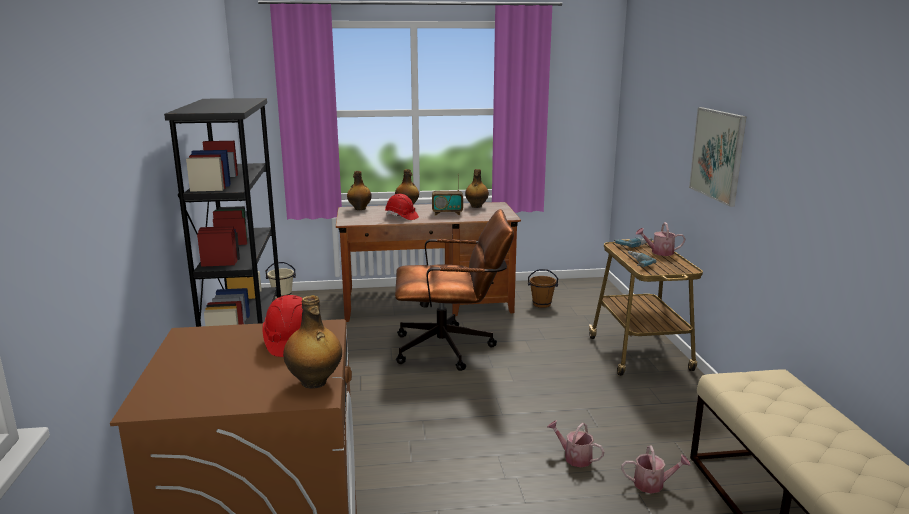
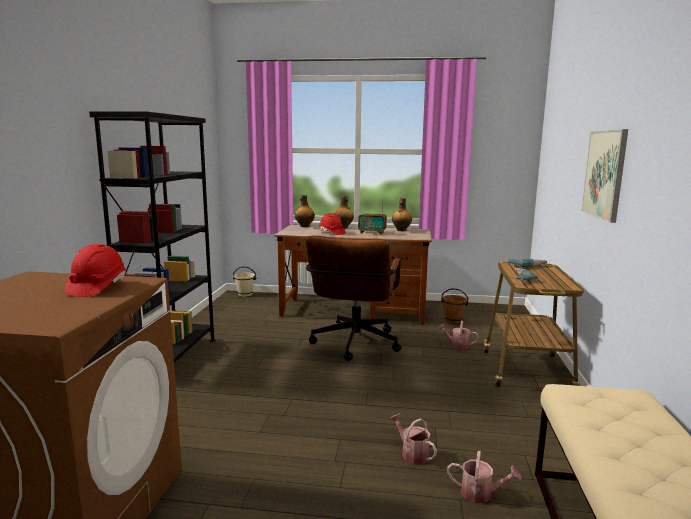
camera: 15 degrees right, 5 degrees down
bottle [283,295,342,389] -> none
brown office chair [395,209,514,371] -> brown office chair turned 90 degrees clockwise [306,236,401,361]
watering can [636,222,686,256] -> watering can moved to [437,321,479,349]

